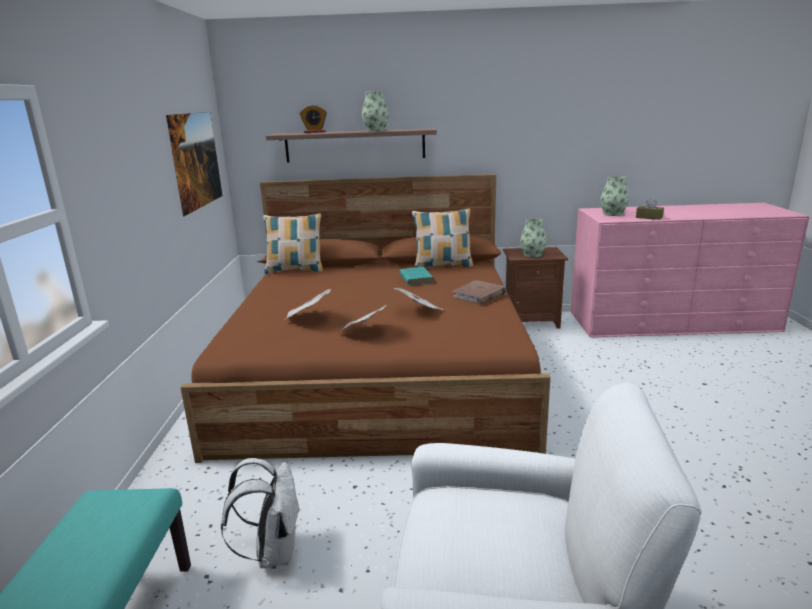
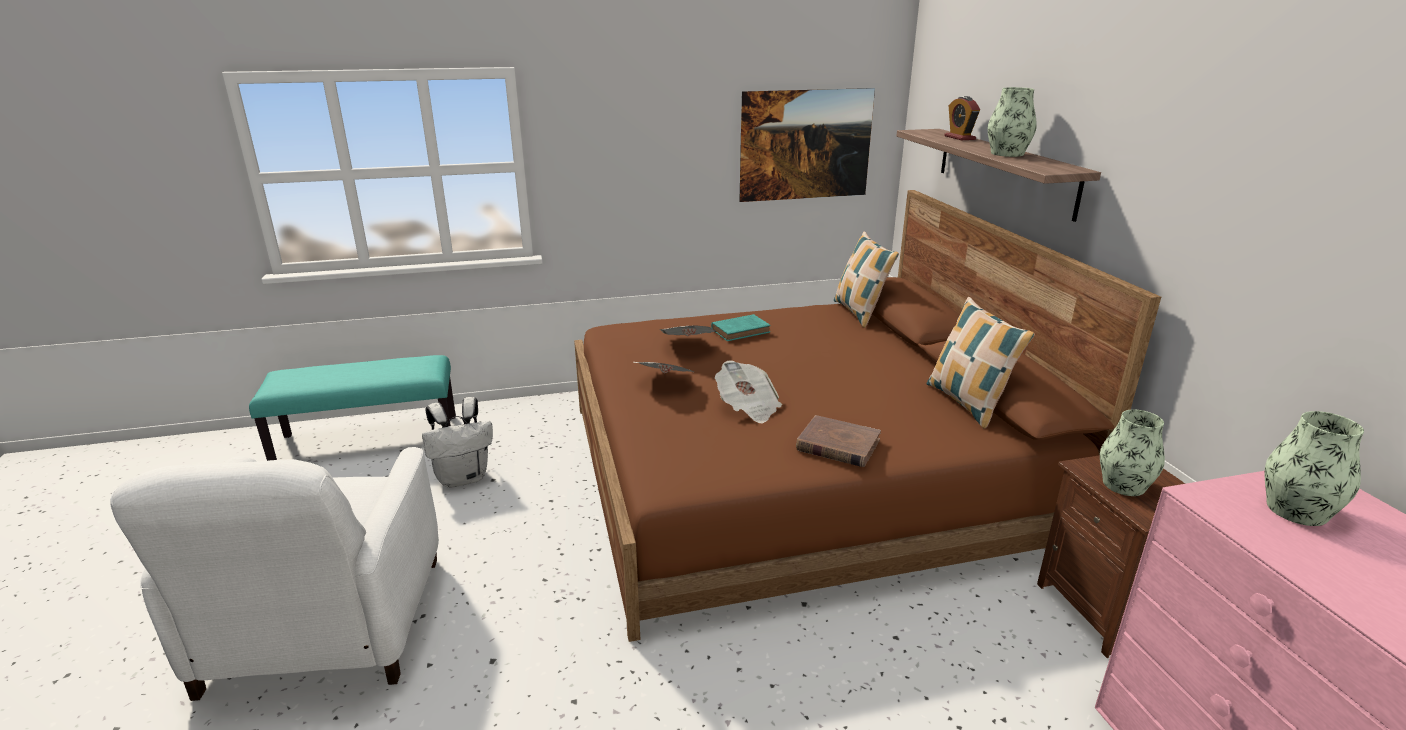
camera: 75 degrees right, 5 degrees up
turquoise book [400,267,434,285] -> turquoise book moved to [711,314,771,341]
brown tissue box [636,198,664,220] -> none

